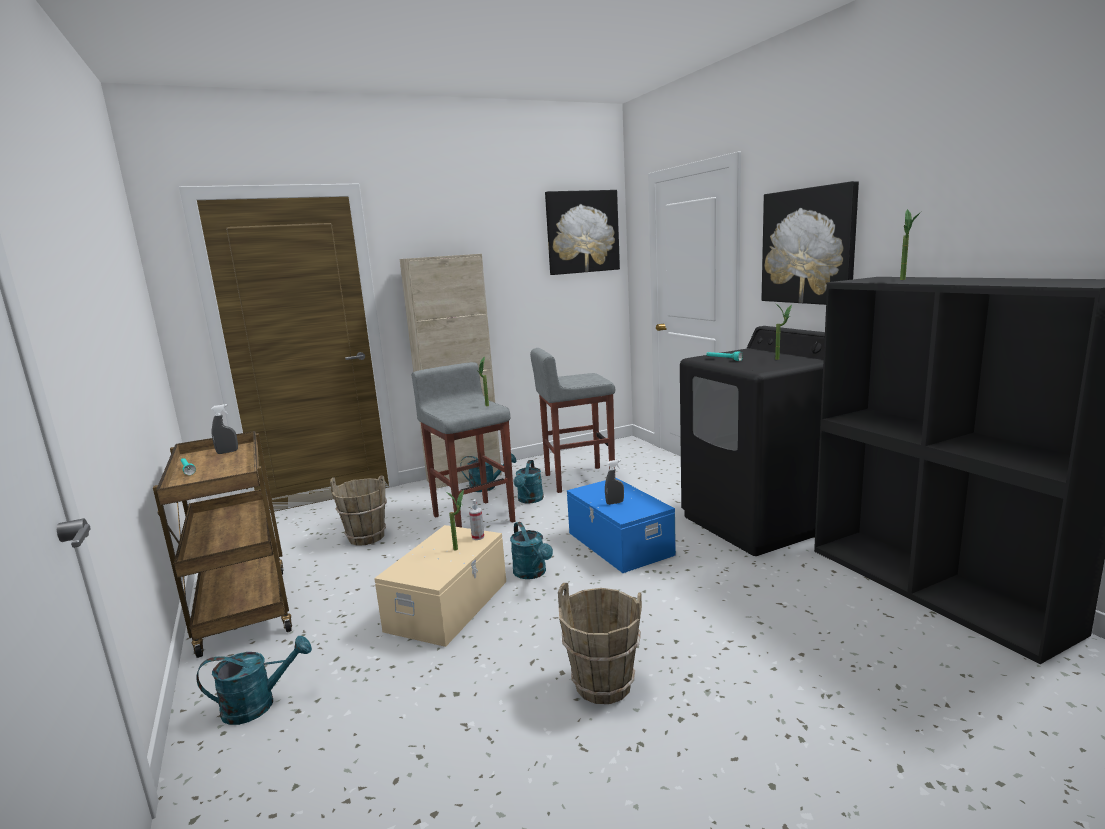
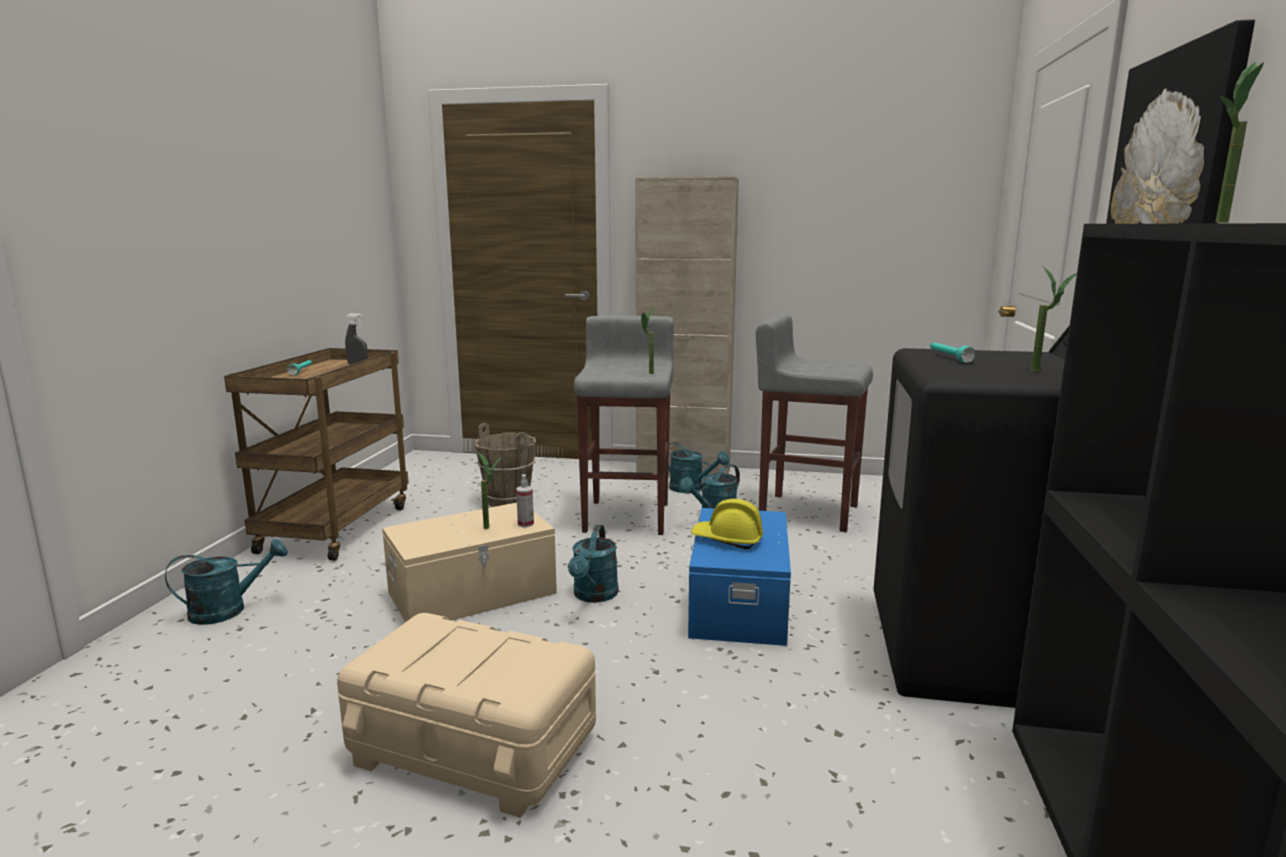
camera: 35 degrees right, 0 degrees up
turquoise watering can [196,636,312,725] -> turquoise watering can turned 45 degrees counterclockwise [165,539,288,625]
picture [545,190,620,275] -> none
brown bucket [558,583,642,704] -> beige storage box [337,613,596,818]
grey spray bottle [605,460,624,505] -> yellow hard hat [691,499,763,549]

